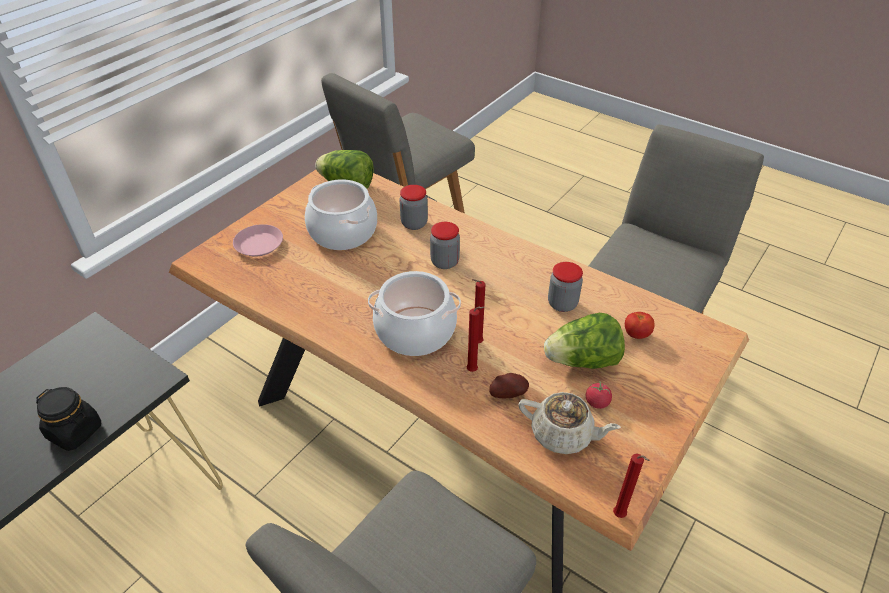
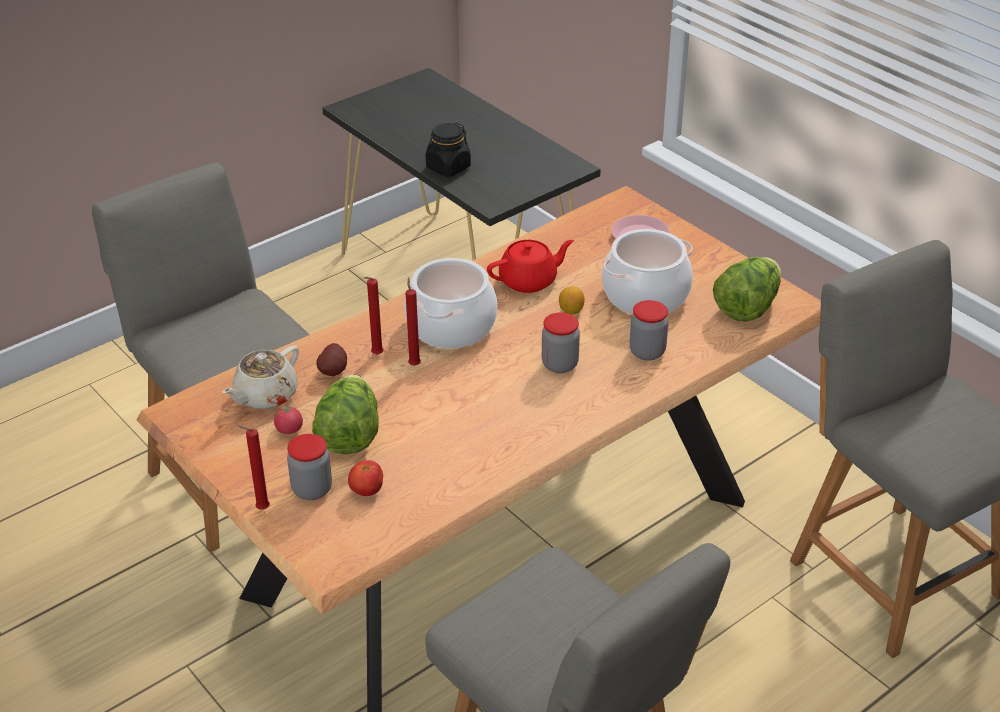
camera: 105 degrees right, 5 degrees down
jar [548,262,583,312] -> jar moved to [287,434,332,500]
red candle [613,454,650,518] -> red candle moved to [238,426,270,509]
none -> red teapot [487,240,574,293]
none -> lemon [559,286,585,314]

